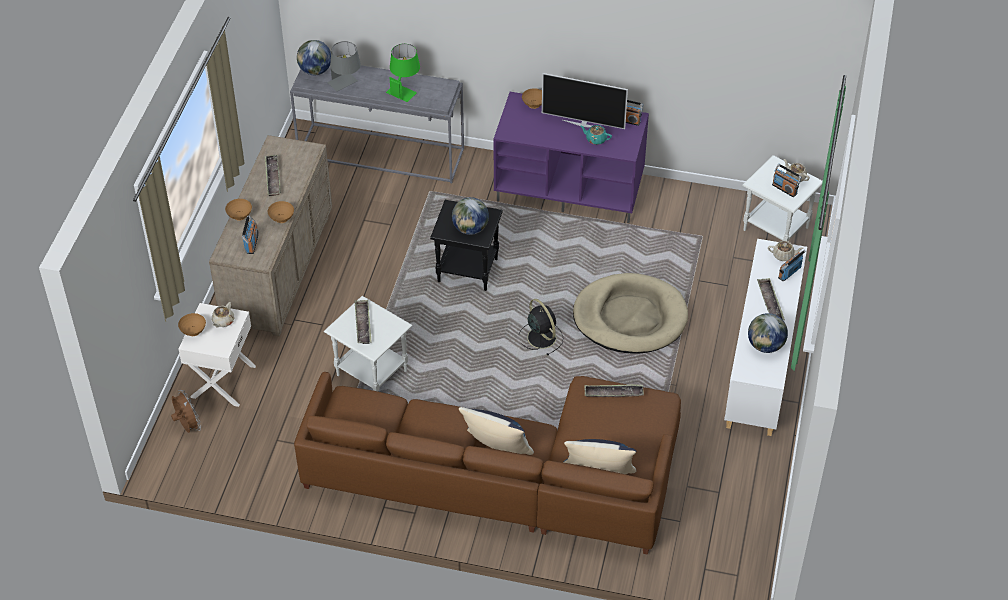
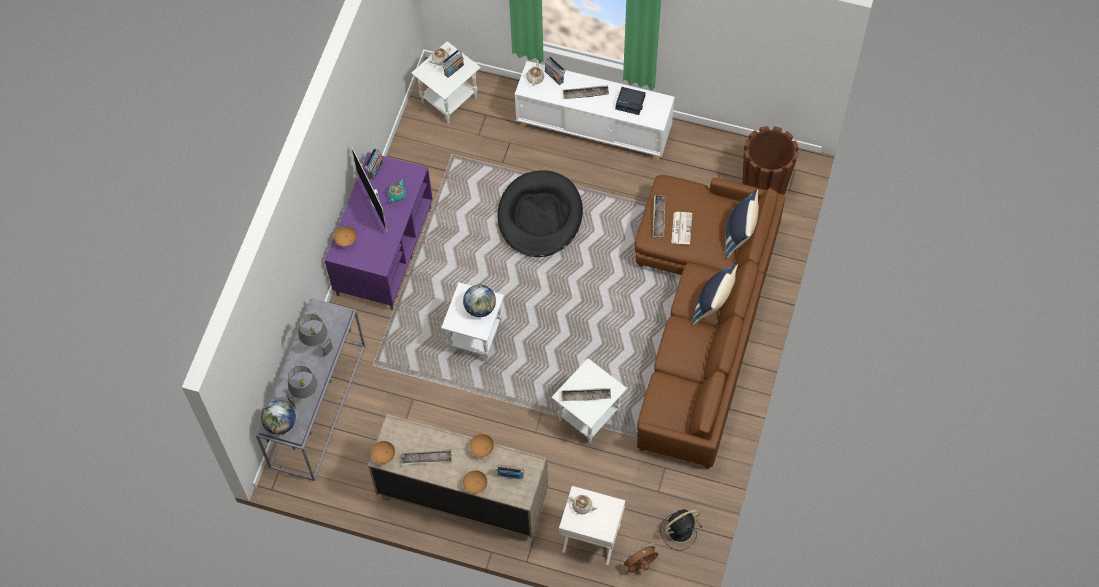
camera: 85 degrees left, 15 degrees up
brown bowl [178,313,206,336] -> brown bowl moved to [371,441,395,464]
green table lamp [386,44,420,102] -> grey table lamp [298,314,336,361]
black side table [430,200,503,291] -> white side table [441,282,504,362]
black fan [519,299,563,356] -> black fan moved to [660,509,702,551]
television [542,73,628,129] -> television turned 135 degrees clockwise [352,147,387,232]
beige dog bed [573,273,688,354] -> black dog bed [497,170,583,257]
globe [748,313,788,353] -> alarm clock [615,87,646,115]
none -> newspaper [671,212,692,244]
none -> brown planter [742,126,799,195]

